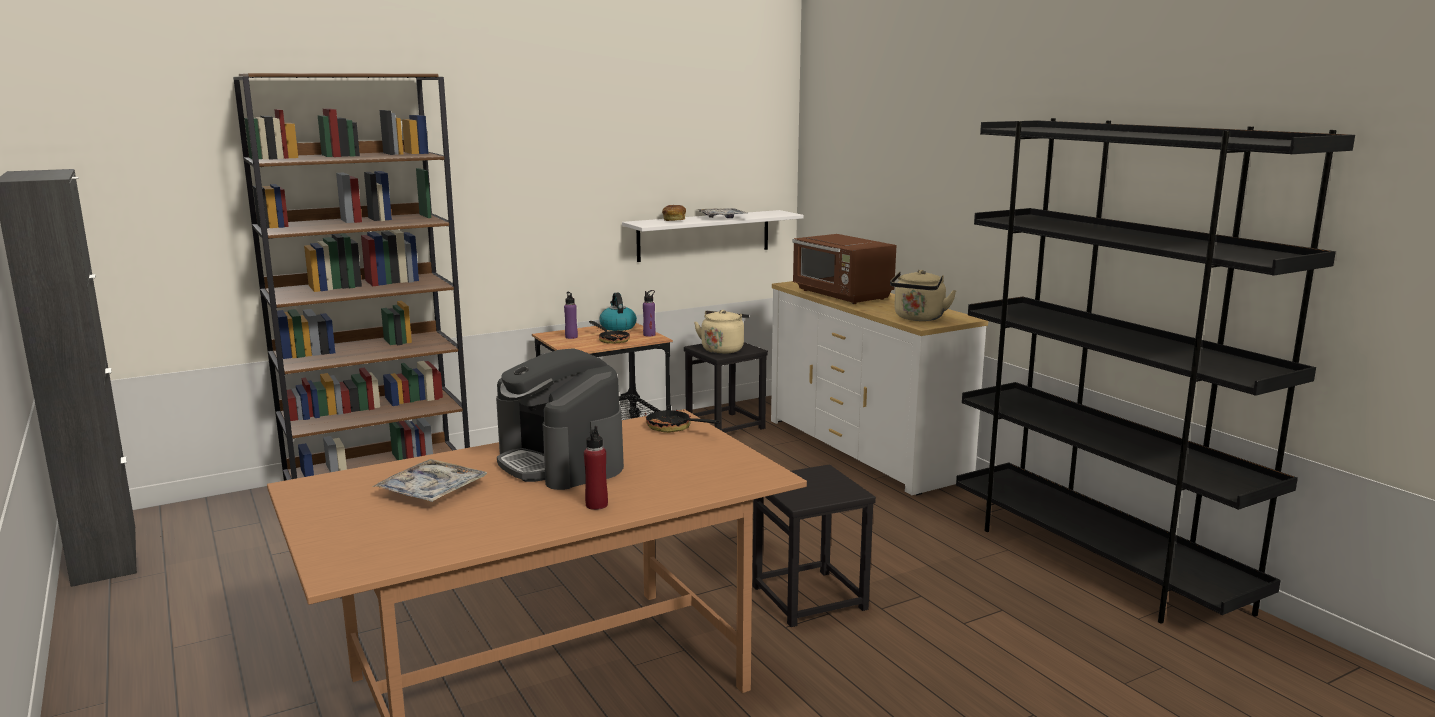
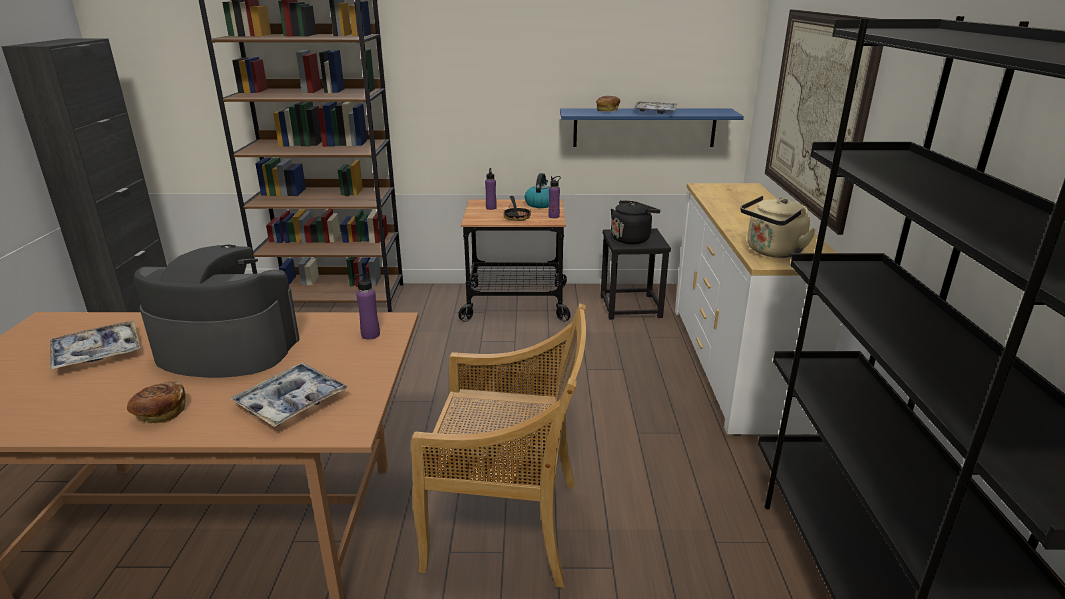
camera: 30 degrees right, 10 degrees up
coffee machine [496,348,624,490] -> coffee machine turned 105 degrees clockwise [134,245,300,378]
red bottle [584,426,608,510] -> bread [127,381,186,423]
white shelf [622,210,804,262] -> blue shelf [560,108,744,147]
frying pan [645,410,721,433] -> purple bottle [354,272,380,339]
beige kettle [694,310,749,354] -> black kettle [611,200,661,244]
black stool [753,464,876,627] -> beige chair [411,304,586,588]
brown microwave [792,234,896,304] -> none
none -> tray [231,363,349,427]
none -> picture [765,9,883,235]

